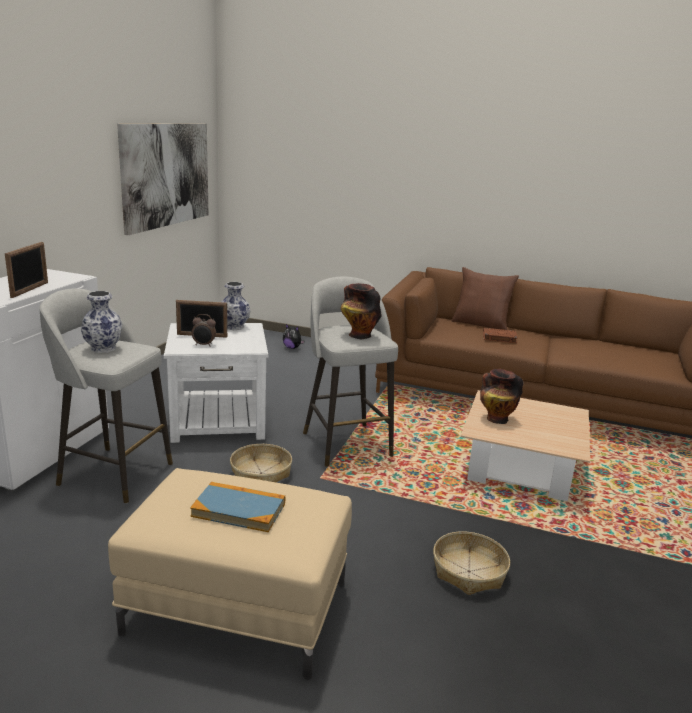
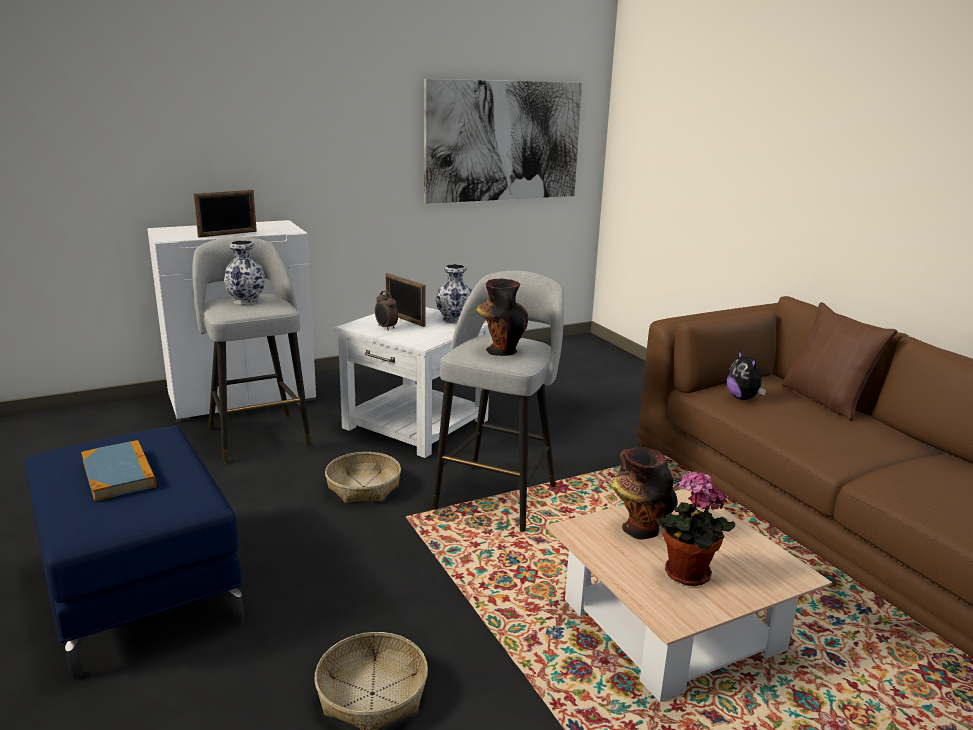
camera: 45 degrees right, 0 degrees up
beige ottoman [108,468,352,680] -> blue ottoman [24,426,244,680]
plush toy [283,324,304,349] -> plush toy moved to [726,350,766,400]
brown book [483,328,518,343] -> none
none -> potted plant [655,471,735,586]

